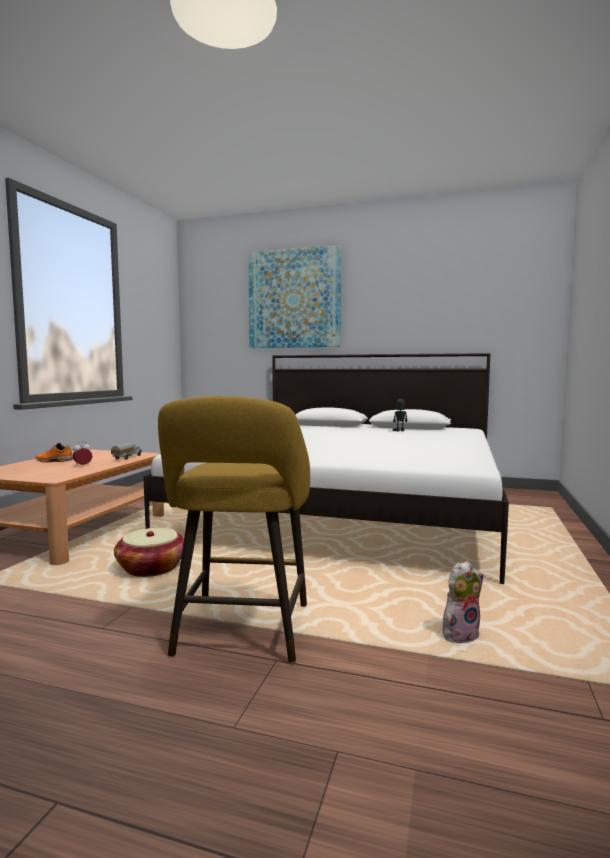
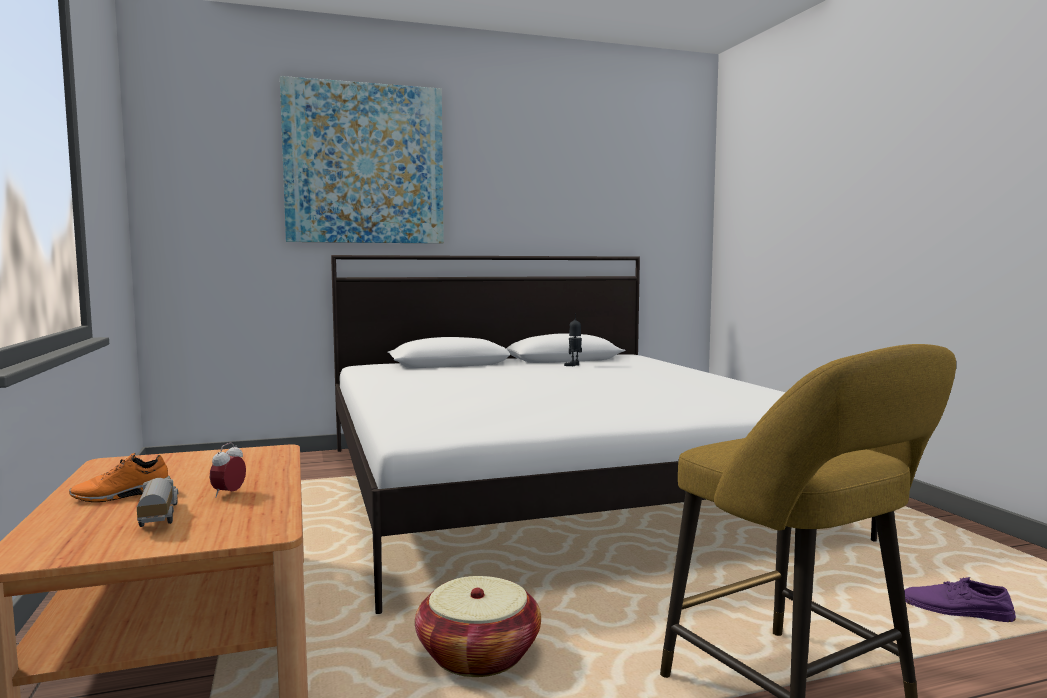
camera: 35 degrees left, 0 degrees up
toy truck [111,443,143,460] -> toy truck moved to [137,478,179,527]
plush toy [442,561,483,643] -> purple shoe [904,577,1016,622]

